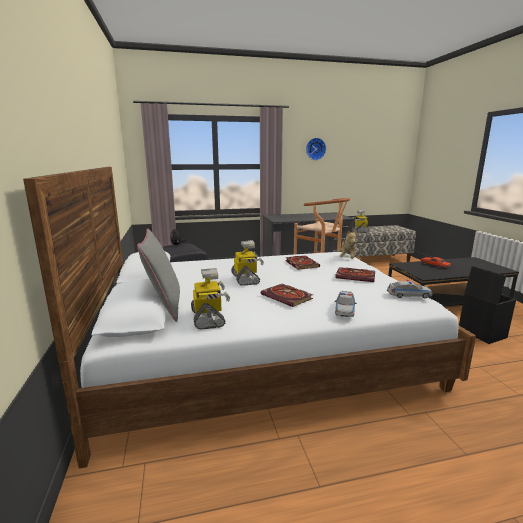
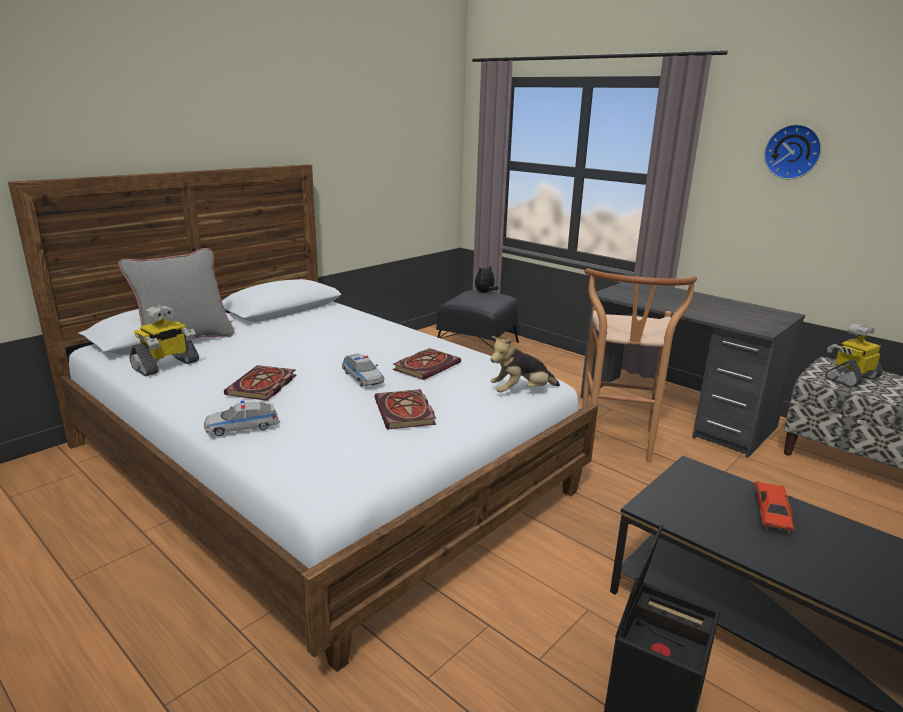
camera: 55 degrees right, 5 degrees up
toy robot [231,240,264,286] -> none
toy car [387,280,433,298] -> toy car moved to [342,354,384,386]

